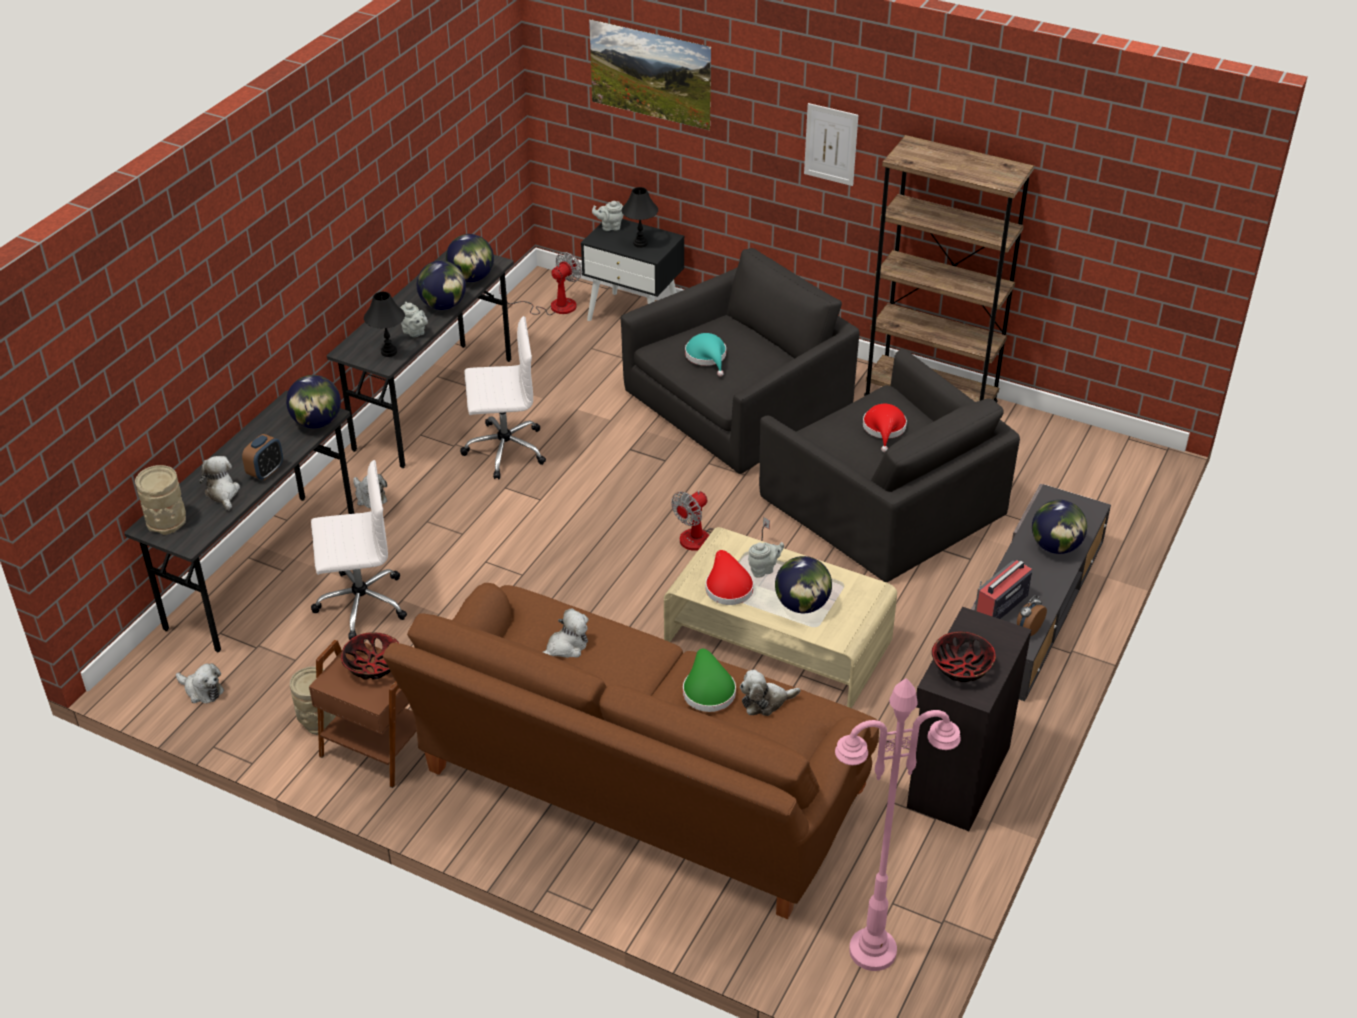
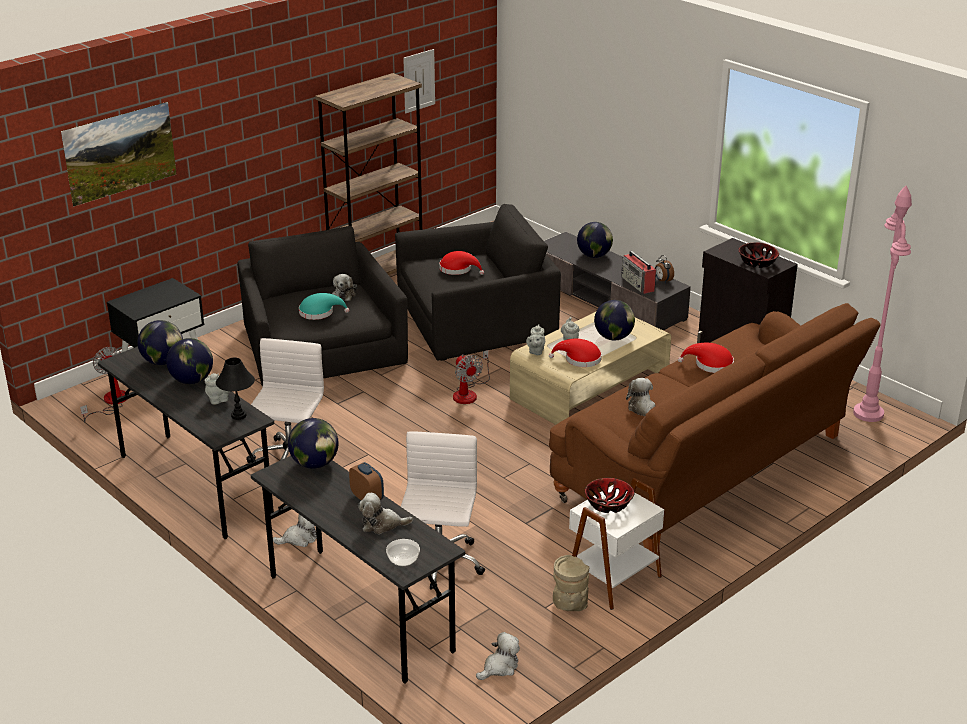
camera: 70 degrees left, 10 degrees down
beige vase [135,465,186,535] -> bowl [386,539,420,566]
brown side table [309,640,417,788] -> white side table [569,478,664,610]
grey teapot [592,201,624,231] -> grey teapot moved to [526,324,545,355]
black table lamp [622,187,658,248] -> none
green hat [683,649,736,712] -> red hat [678,343,734,373]
plush toy [740,670,800,716] -> plush toy moved to [332,274,357,301]
picture [804,103,858,186] -> picture moved to [403,49,435,113]

